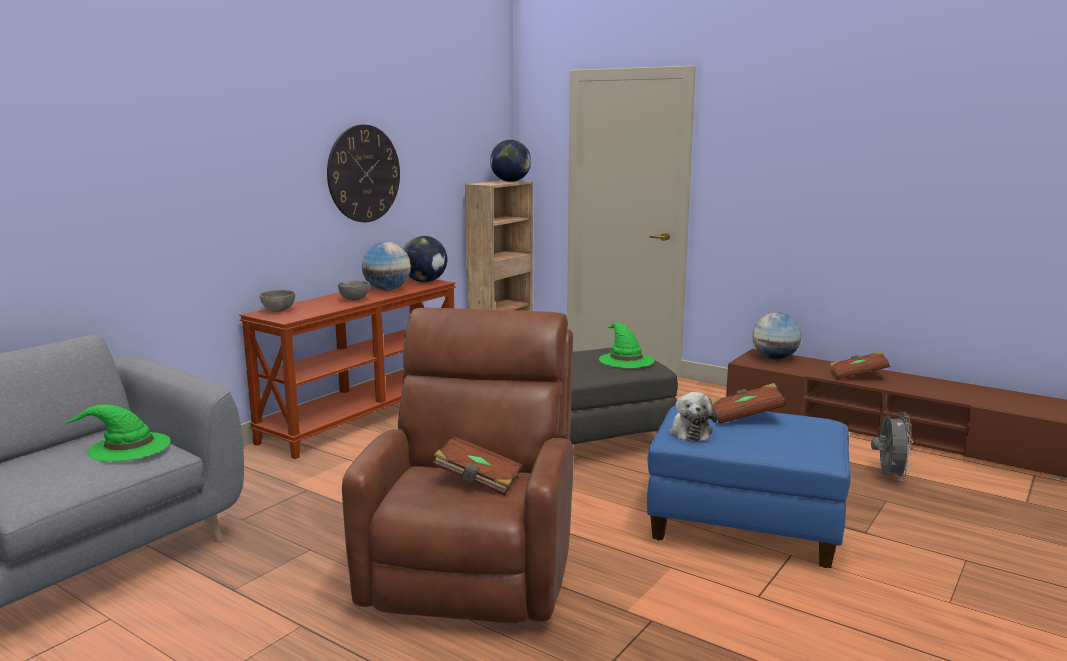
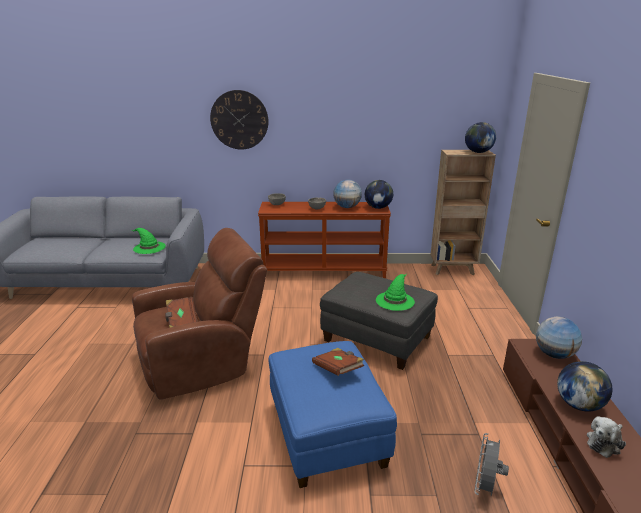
camera: 55 degrees right, 10 degrees up
wall clock [327,125,400,222] -> wall clock moved to [210,90,269,150]
plush toy [669,392,717,441] -> plush toy moved to [587,416,626,458]
brown book [830,351,890,379] -> globe [557,361,612,412]
grey fan [871,412,913,481] -> grey fan turned 135 degrees clockwise [474,433,509,496]

